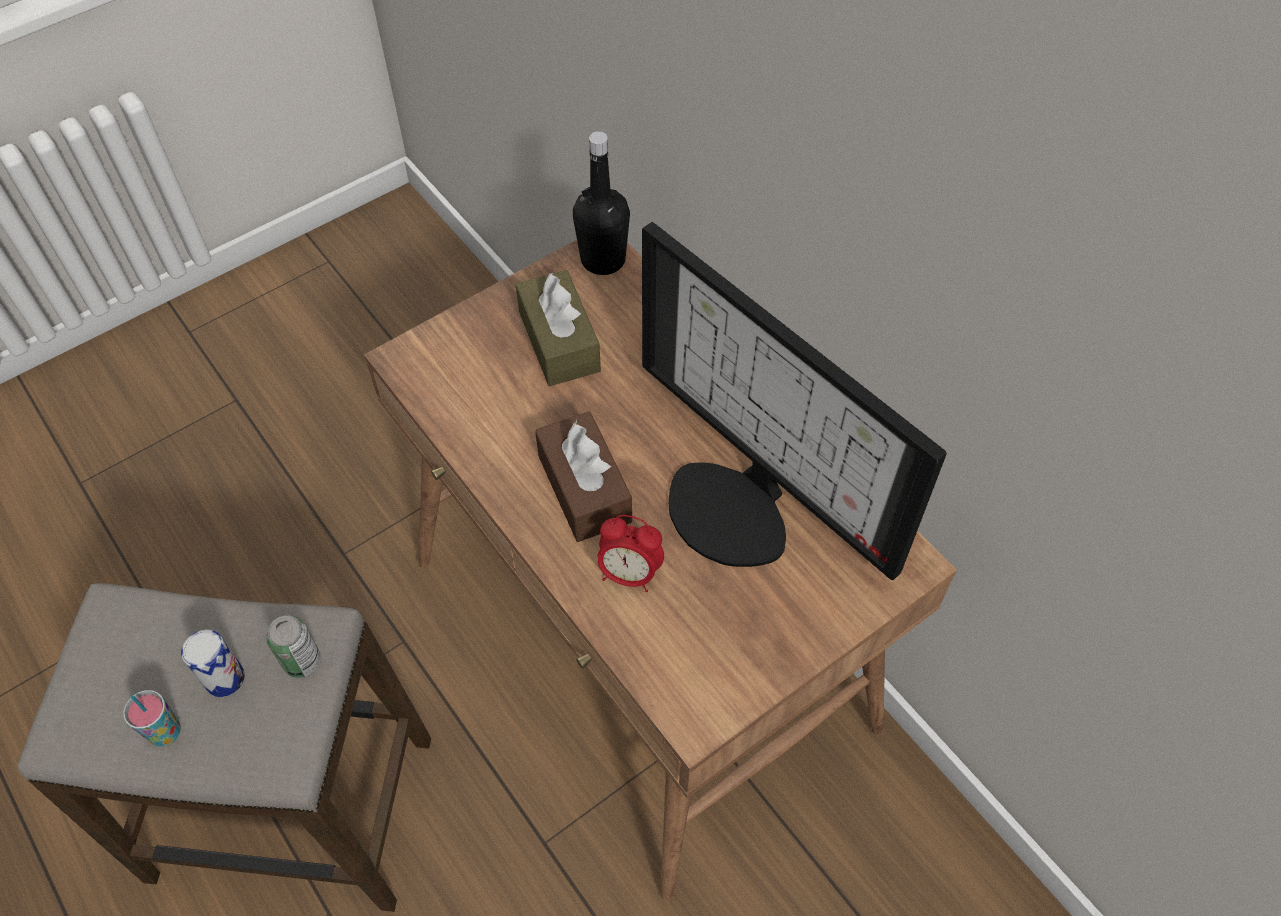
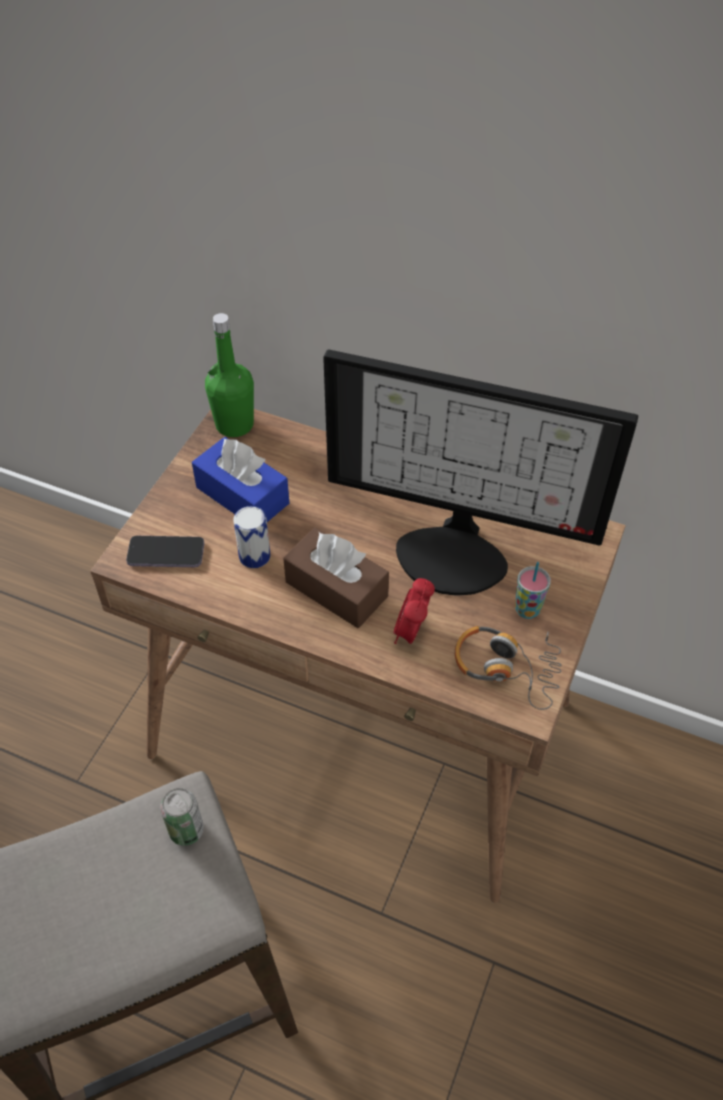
camera: 30 degrees left, 5 degrees down
cup [123,690,181,746] -> cup moved to [515,562,551,619]
can [181,629,245,697] -> can moved to [234,506,270,568]
brown tissue box [515,270,601,386] -> blue tissue box [192,437,289,522]
black bottle [573,131,630,275] -> green bottle [205,313,254,437]
alarm clock [597,515,664,592] -> alarm clock turned 120 degrees clockwise [393,578,435,644]
none -> phone [126,536,204,567]
none -> headphones [455,626,562,710]

